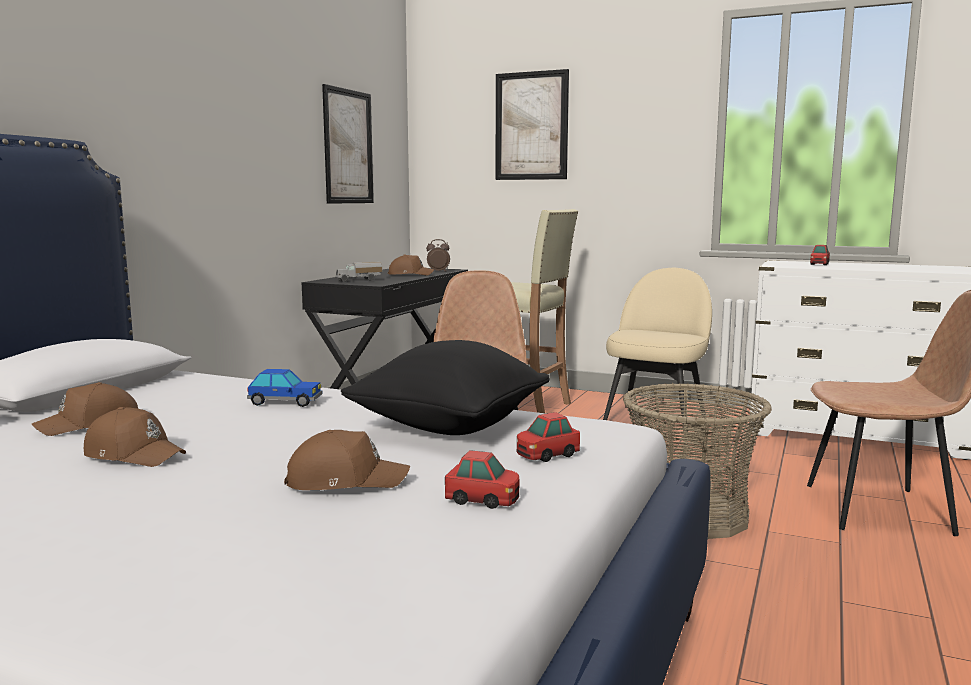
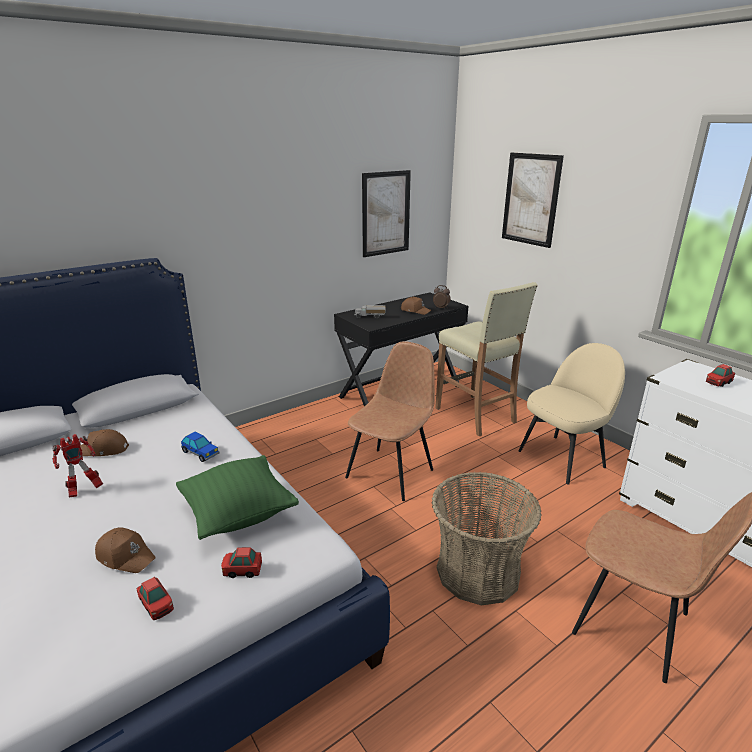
camera: 30 degrees right, 15 degrees up
brown cap [84,407,186,467] -> toy robot [52,434,103,498]
black pillow [341,340,550,435] -> green pillow [176,455,299,540]

